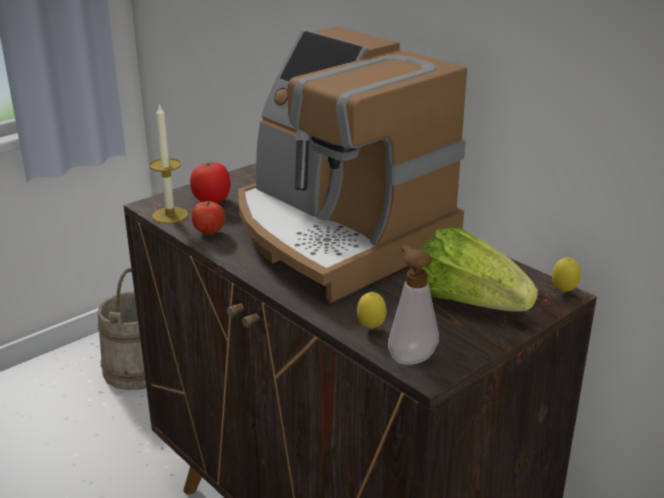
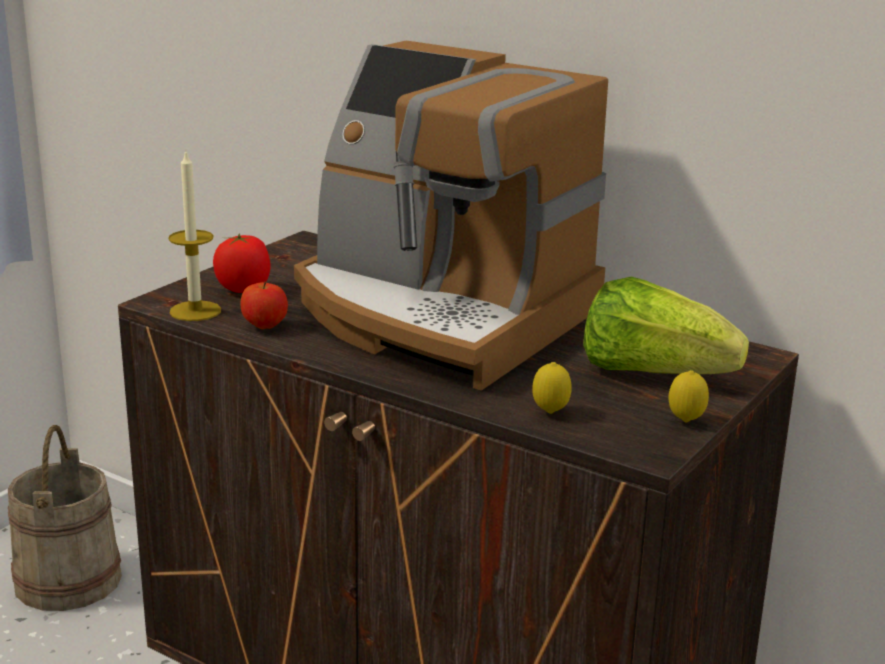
camera: 15 degrees left, 5 degrees down
soap dispenser [388,245,439,365] -> none
lemon [552,257,581,293] -> lemon moved to [669,370,709,423]

